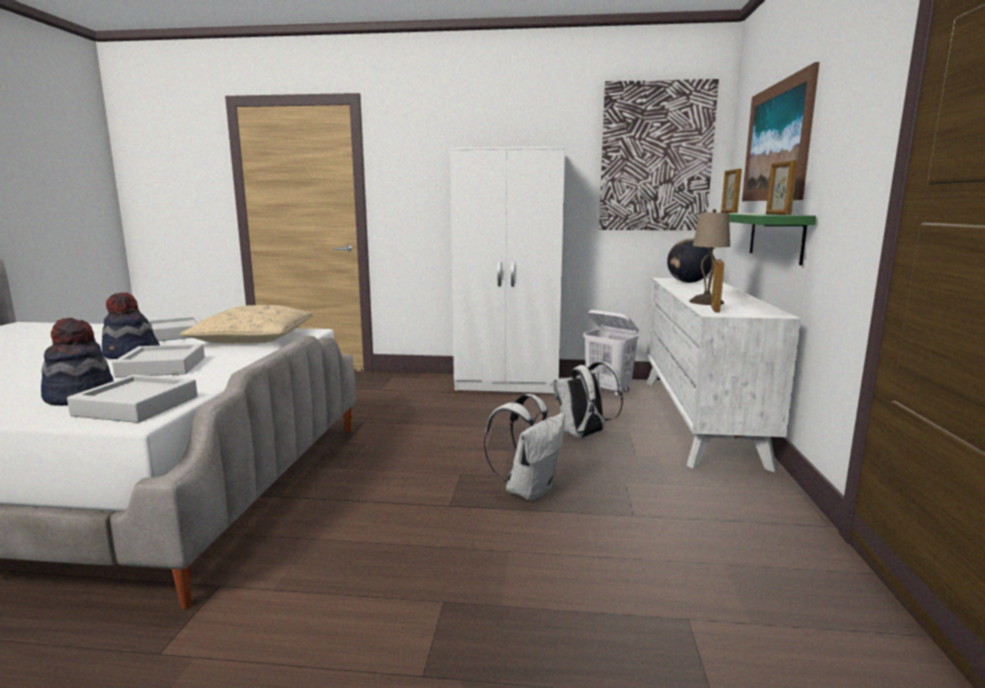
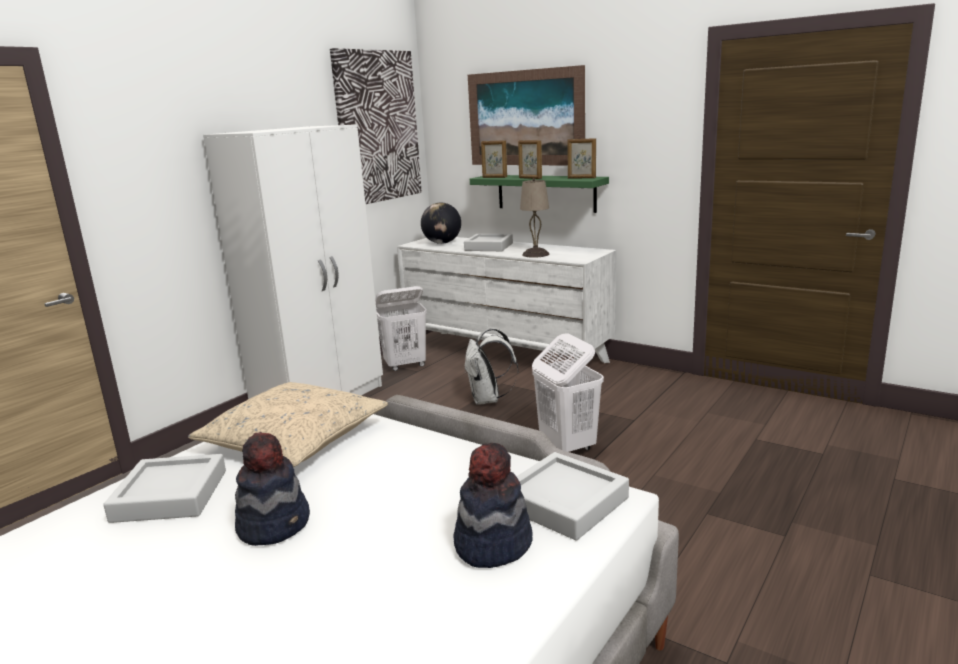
camera: 60 degrees left, 5 degrees up
grey tray [112,344,205,378] -> grey tray moved to [464,234,513,251]
white backpack [484,394,565,501] -> white laundry basket [532,333,604,452]
picture frame [711,259,724,313] -> picture frame moved to [518,140,542,179]

